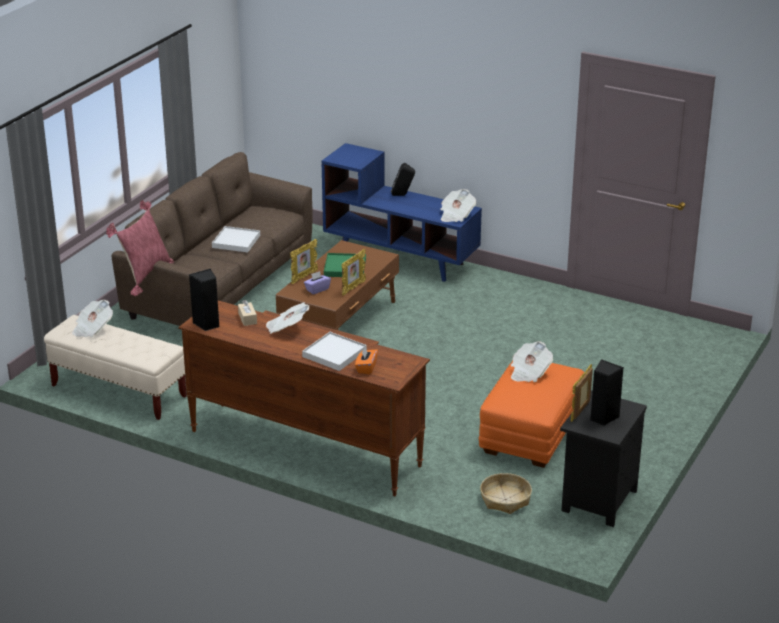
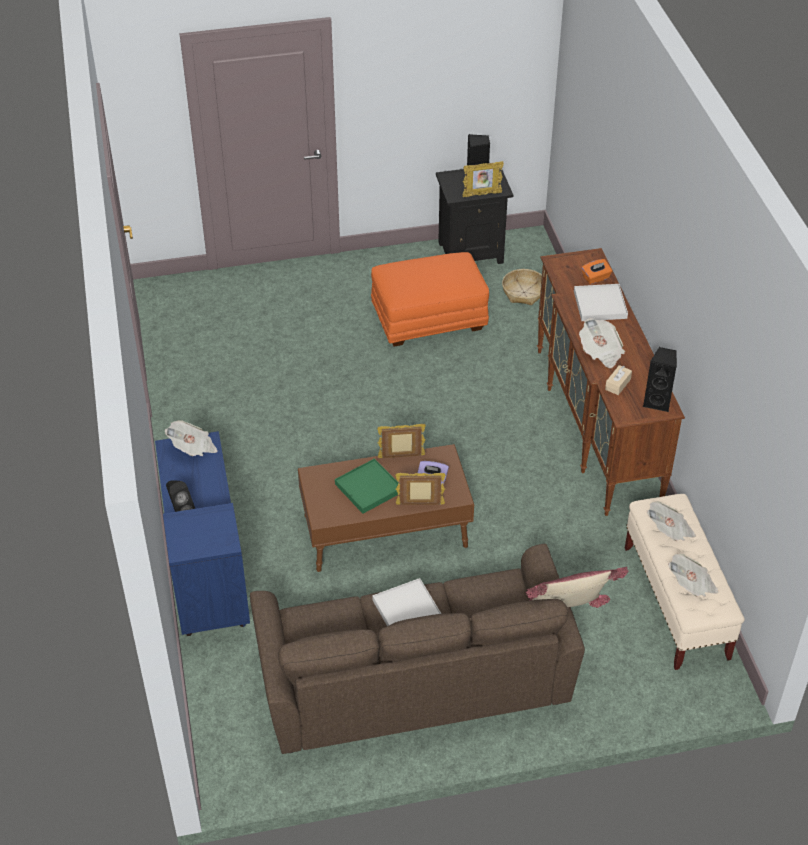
camera: 130 degrees left, 15 degrees up
newspaper [511,341,553,382] -> newspaper moved to [647,501,696,541]

